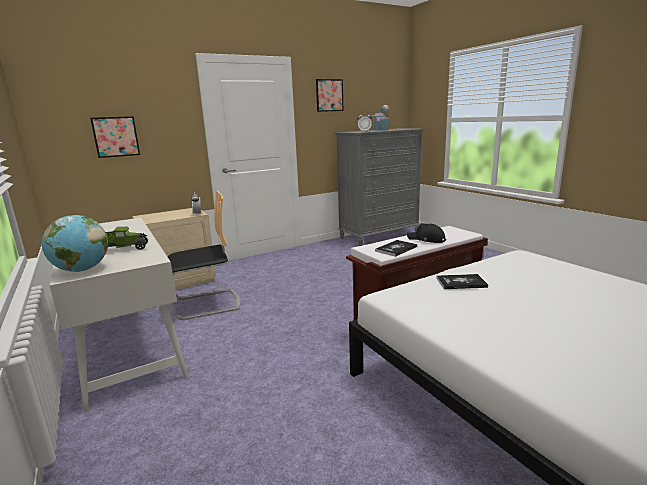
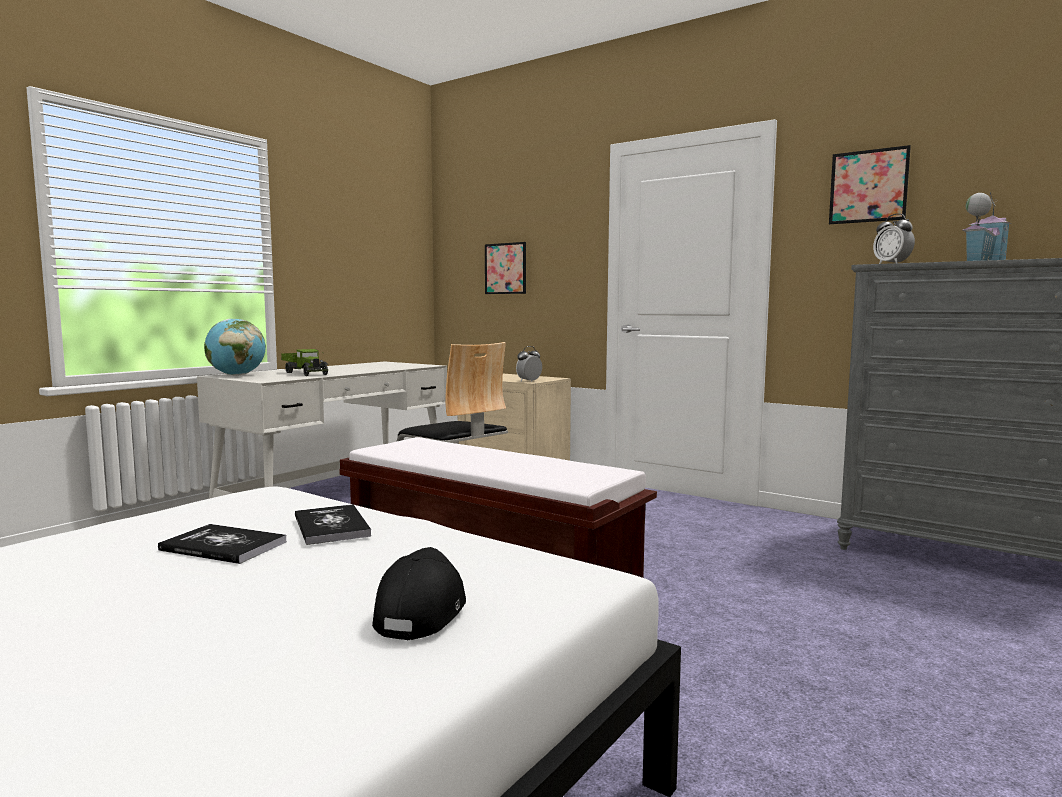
camera: 65 degrees right, 10 degrees down
book [375,240,417,257] -> book moved to [158,524,287,564]
black cap [407,223,446,243] -> black cap moved to [372,547,466,640]

